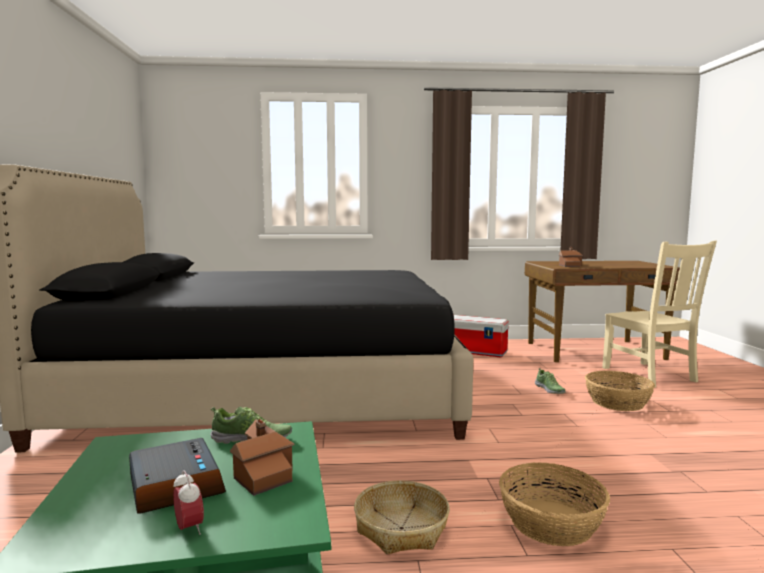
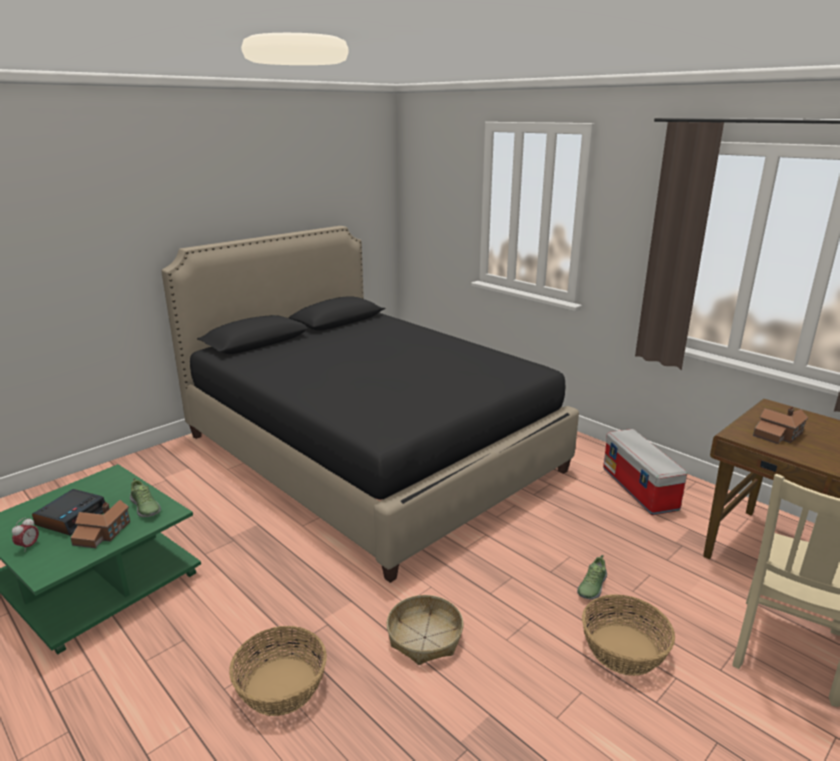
camera: 50 degrees right, 15 degrees up
basket [354,480,450,554] -> basket moved to [387,595,463,665]

